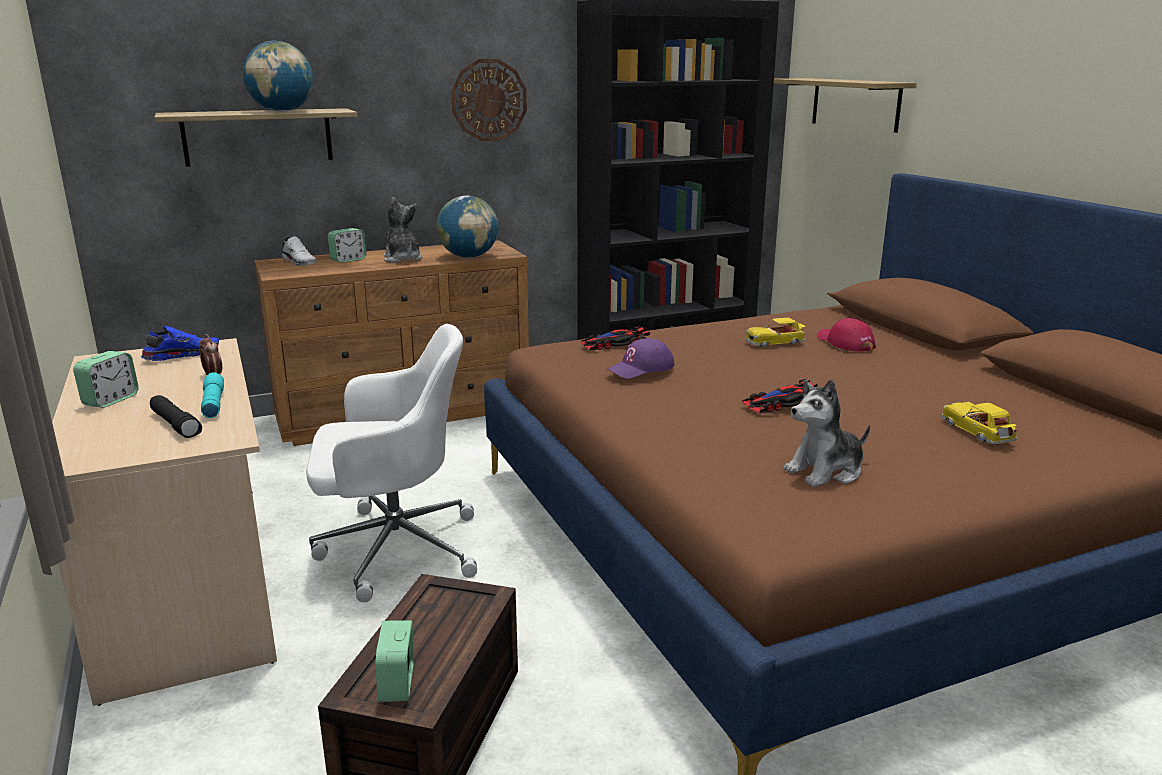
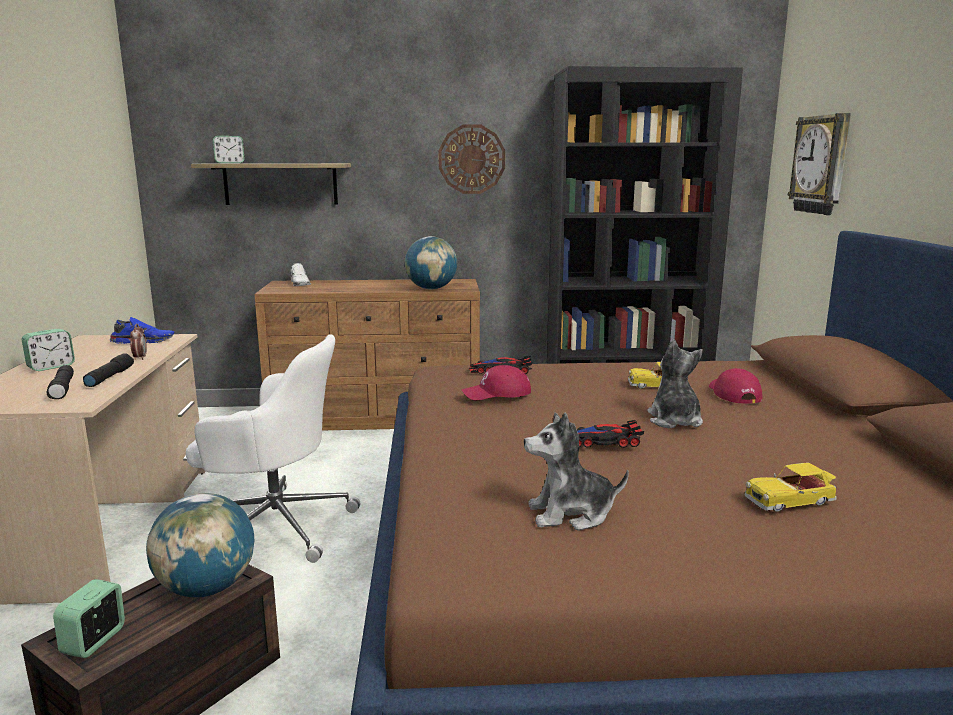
camera: 20 degrees right, 5 degrees down
turquoise flashlight [201,372,224,418] -> black flashlight [83,353,134,387]
globe [243,41,313,112] -> globe moved to [146,493,254,597]
alarm clock [328,228,366,263] -> alarm clock moved to [213,136,244,163]
plush toy [384,197,422,263] -> plush toy moved to [648,339,703,429]
purple cap [606,338,675,379] -> red cap [462,365,531,400]
shelf [774,78,917,133] -> wall clock [788,113,851,215]
toy car [941,402,1017,444] -> toy car turned 105 degrees counterclockwise [745,462,837,512]

